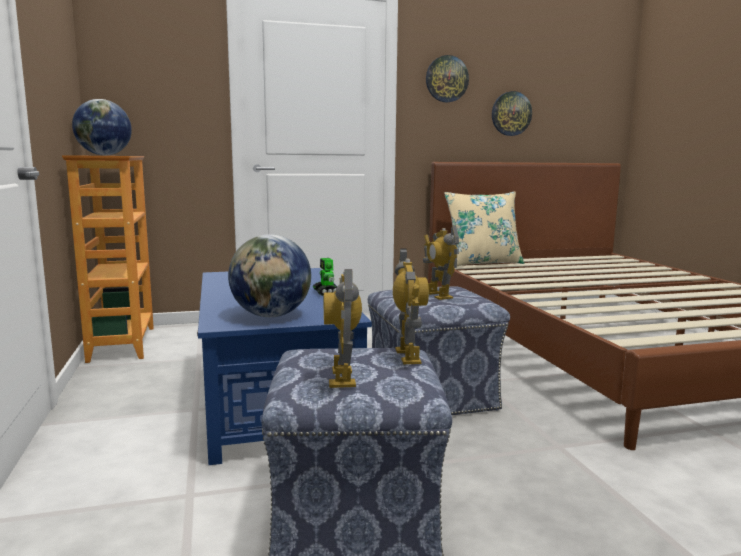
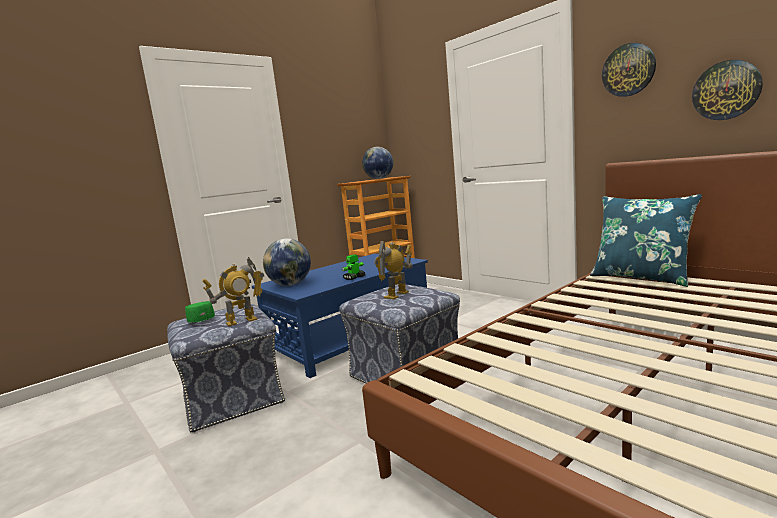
camera: 65 degrees right, 0 degrees up
toy robot [324,269,362,388] -> green cap [185,301,215,323]
beige pillow [444,191,524,266] -> blue pillow [590,194,702,287]

